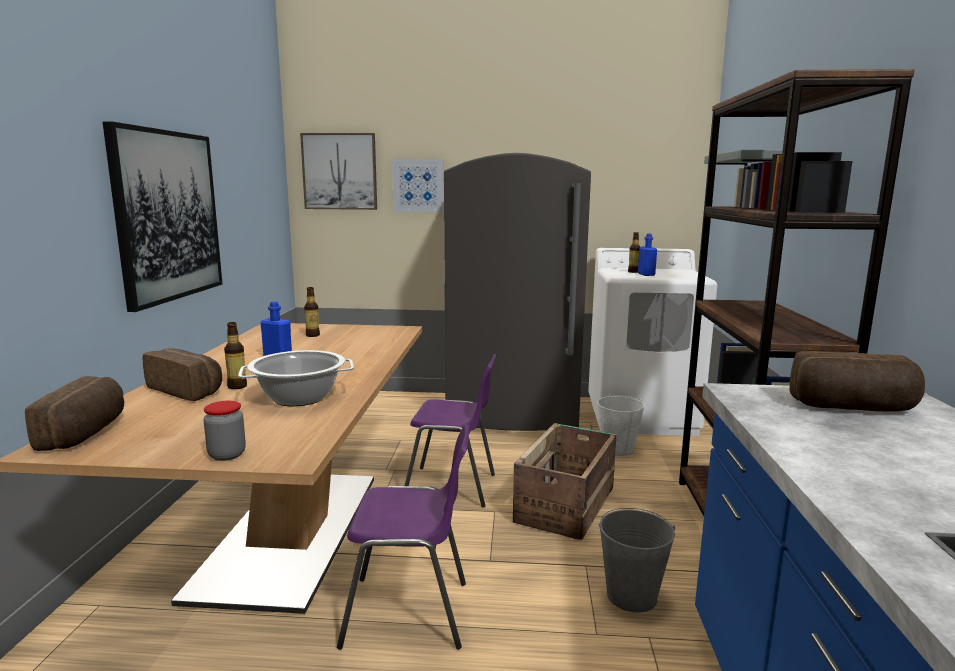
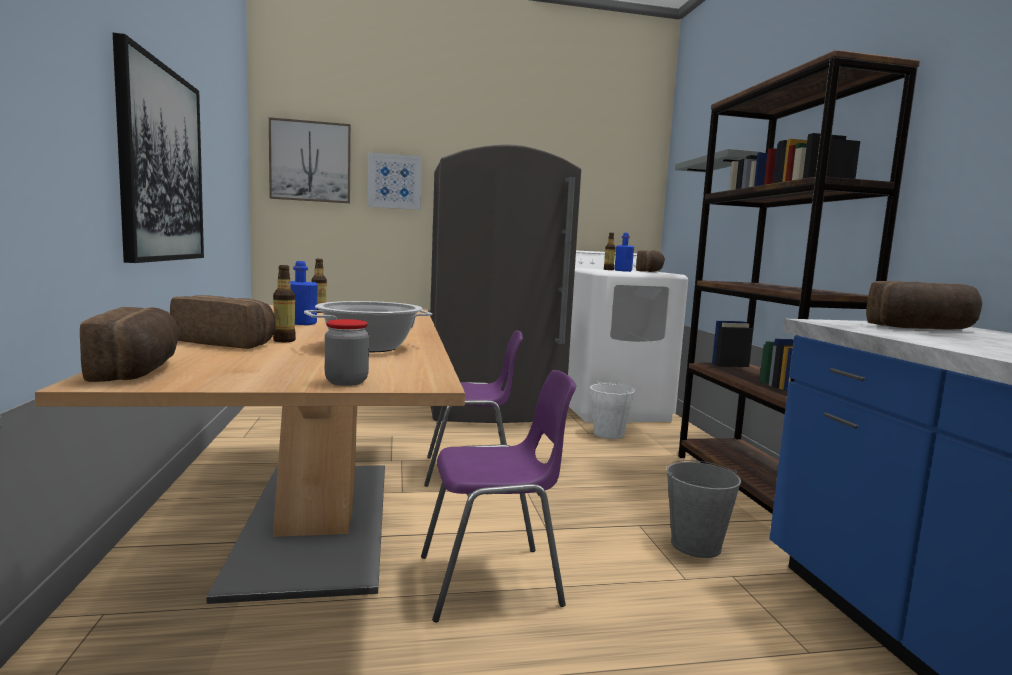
camera: 15 degrees left, 5 degrees down
crate [513,423,617,540] -> none
none -> bread [636,250,665,272]

